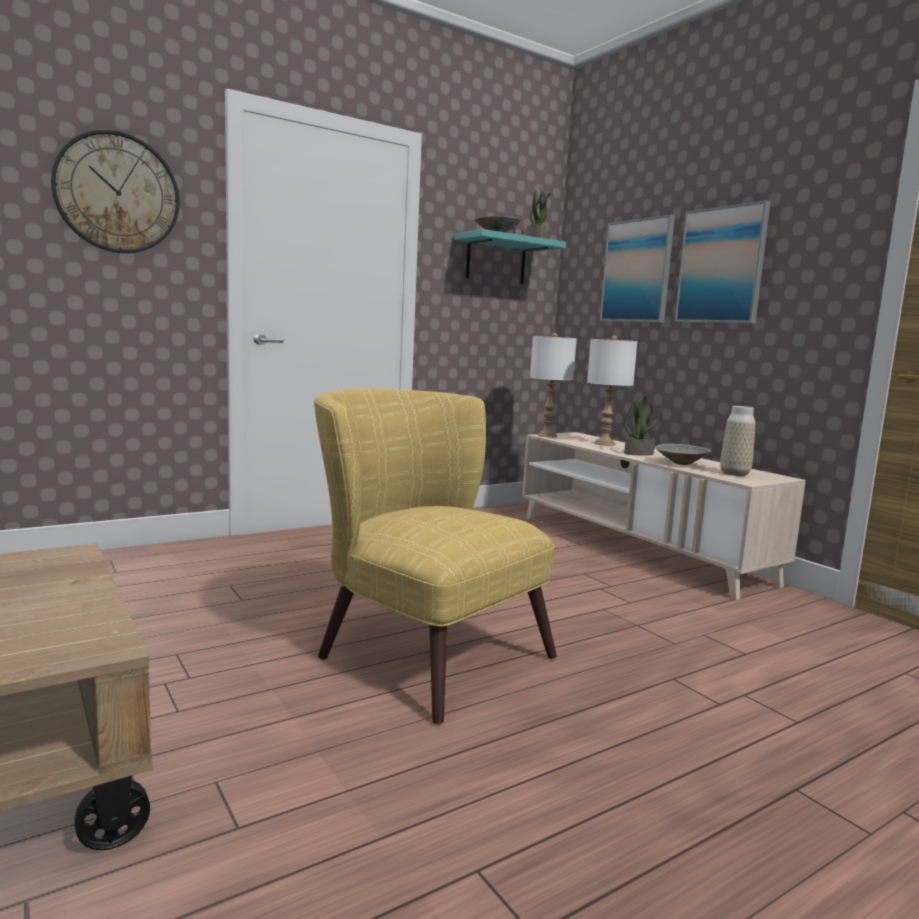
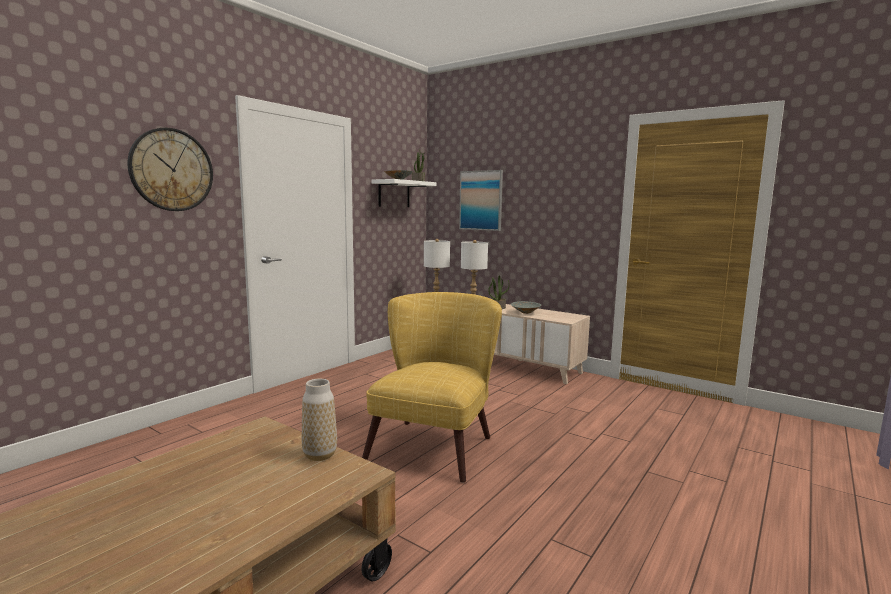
camera: 20 degrees left, 0 degrees up
yellow armchair [314,389,557,724] -> yellow armchair turned 90 degrees clockwise [362,292,502,483]
turquoise shelf [454,229,566,284] -> white shelf [372,179,437,207]
picture [675,200,771,323] -> none
vase [720,406,755,476] -> vase moved to [302,379,337,461]

